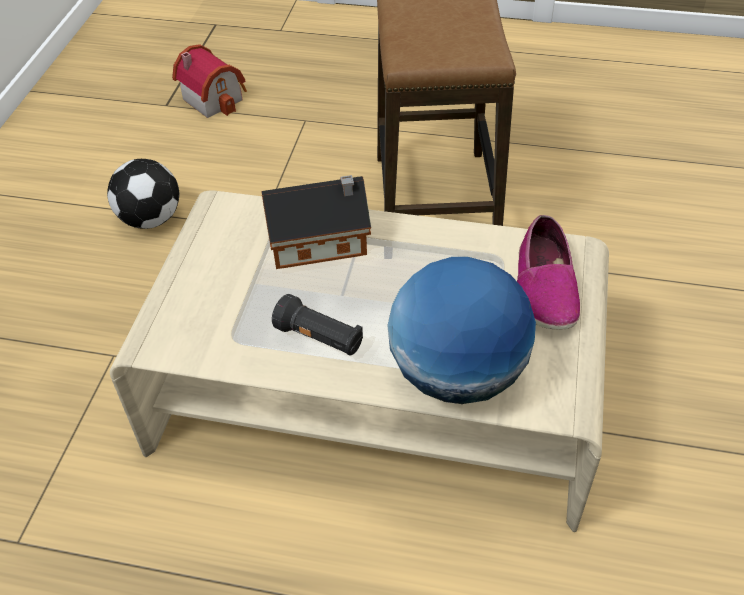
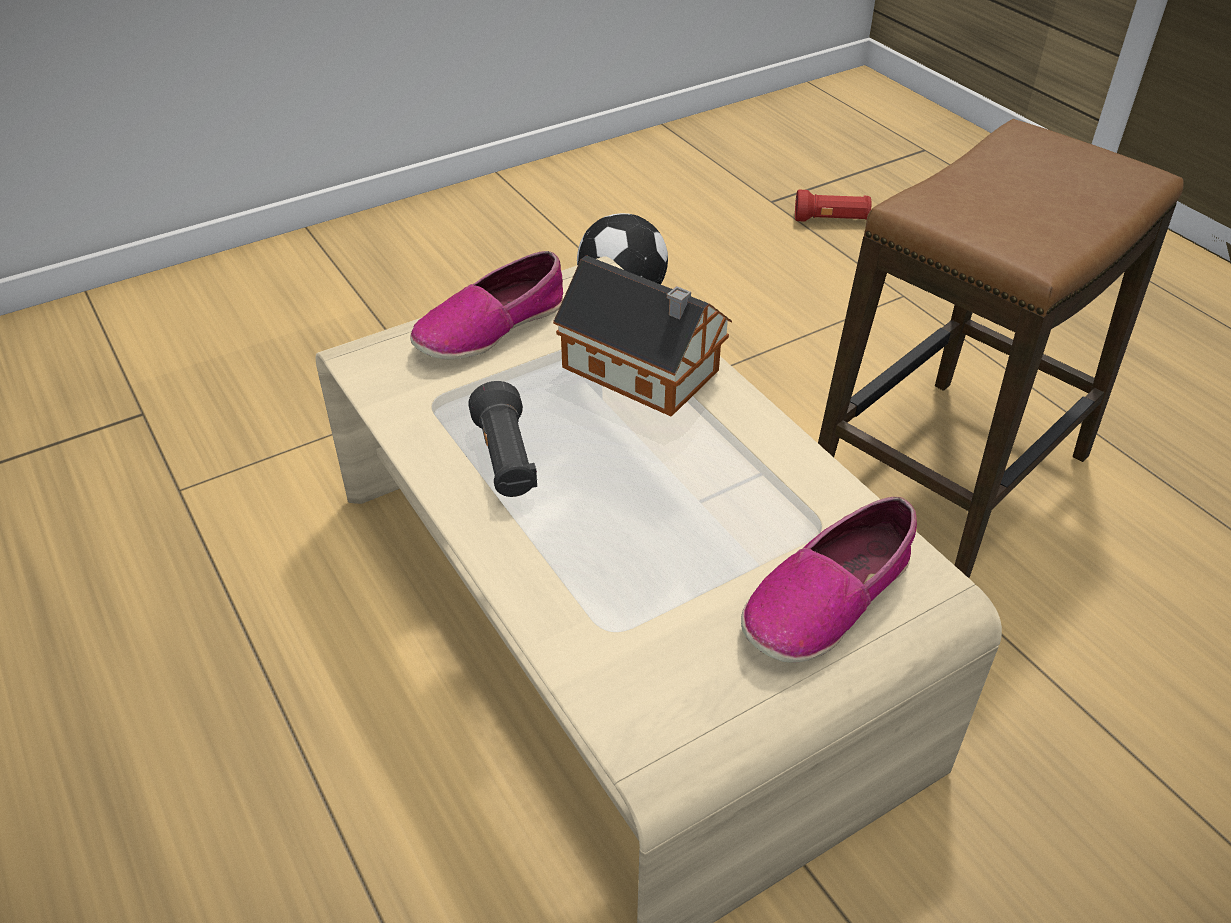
camera: 45 degrees right, 5 degrees down
toy house [172,44,247,118] -> red flashlight [795,190,871,221]
globe [387,257,536,404] -> none
none -> shoe [410,251,563,359]

